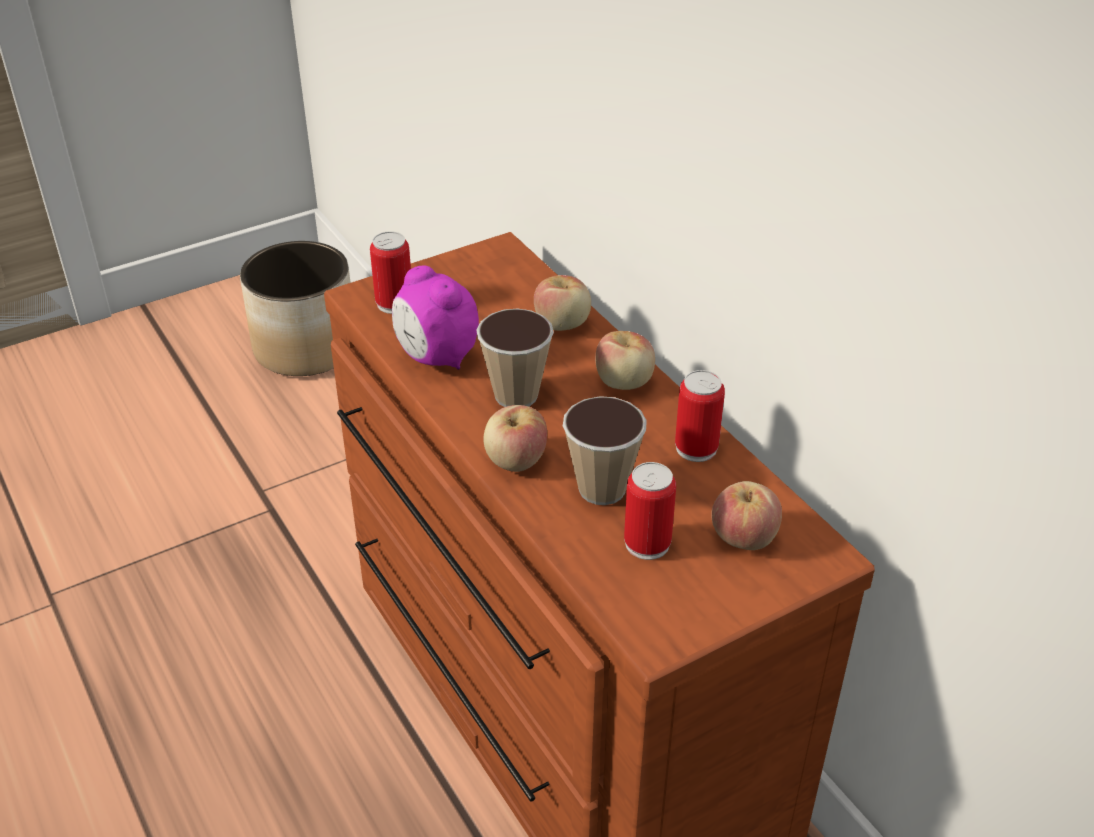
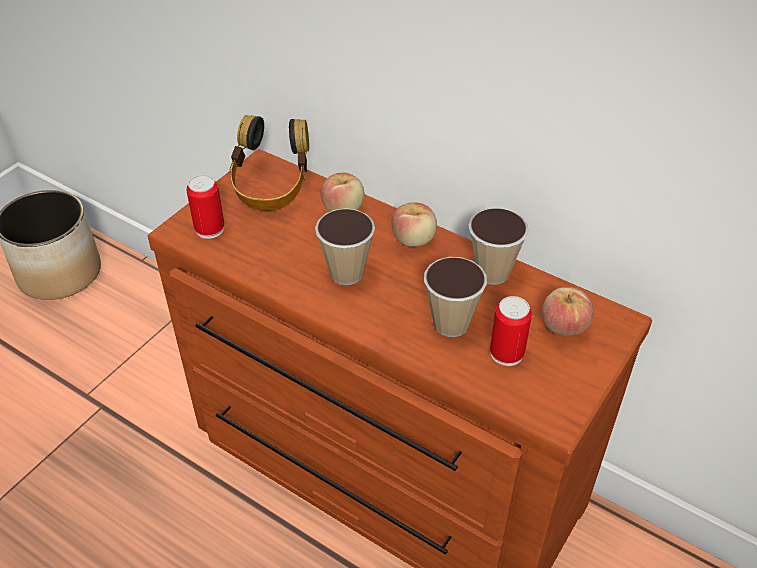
camera: 25 degrees left, 5 degrees up
alarm clock [392,266,479,370] -> none
apple [483,405,547,472] -> none
can [675,370,725,462] -> cup [469,208,529,285]
none -> headphones [230,115,309,211]

